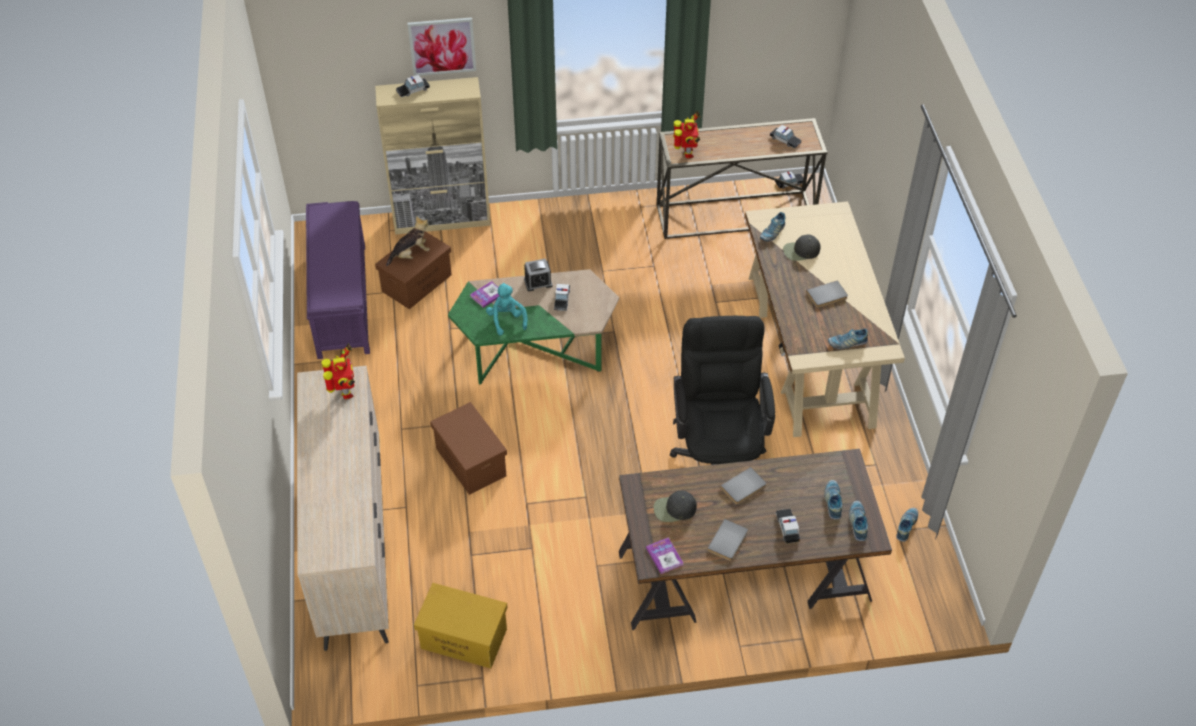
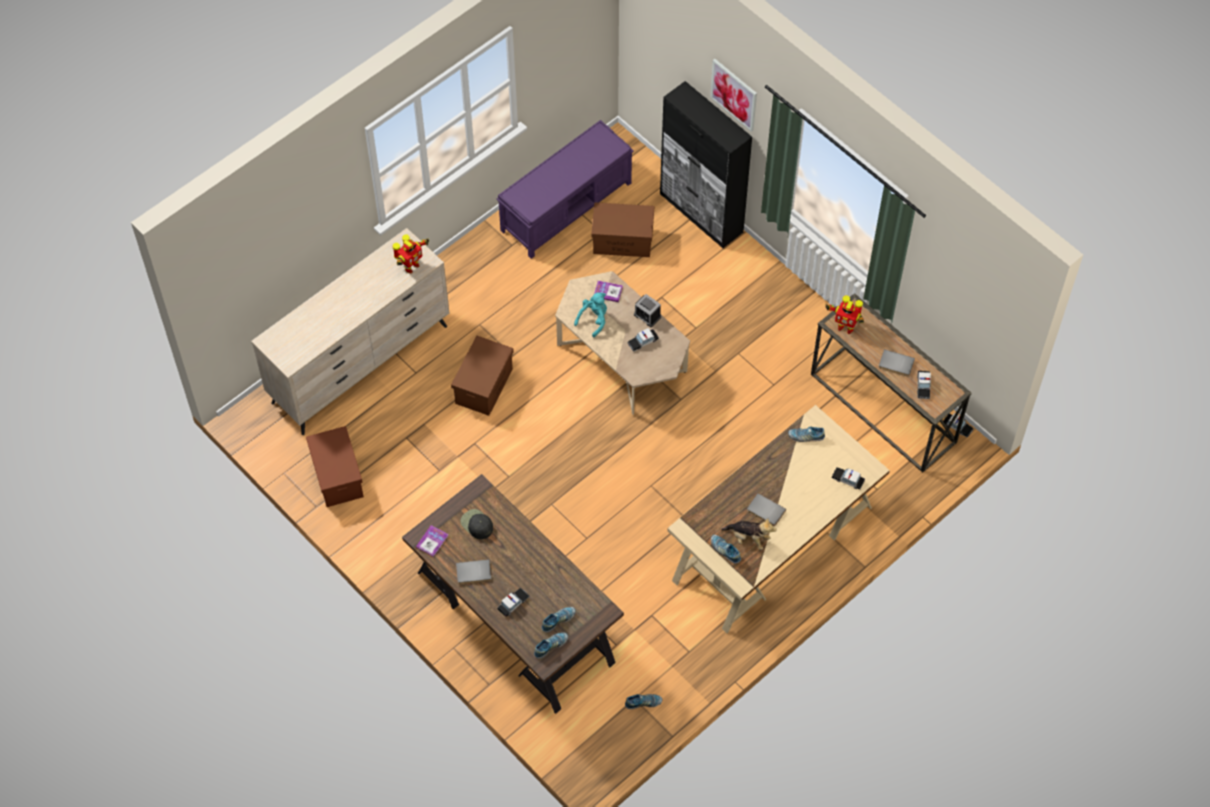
camera: 55 degrees right, 10 degrees up
beige cabinet [375,77,491,235] -> black cabinet [660,81,752,248]
plush toy [386,216,430,266] -> plush toy moved to [721,519,776,550]
toy car [396,75,430,97] -> toy car moved to [831,467,865,490]
yellow storage box [414,583,508,668] -> brown storage box [306,426,364,507]
green coffee table [448,269,619,385] -> beige coffee table [555,271,690,415]
black office chair [670,316,775,465] -> none
toy robot [673,111,700,159] -> toy robot turned 60 degrees clockwise [825,295,864,334]
grey book [720,467,766,505] -> grey book moved to [879,349,915,377]
black cap [783,234,821,261] -> none

